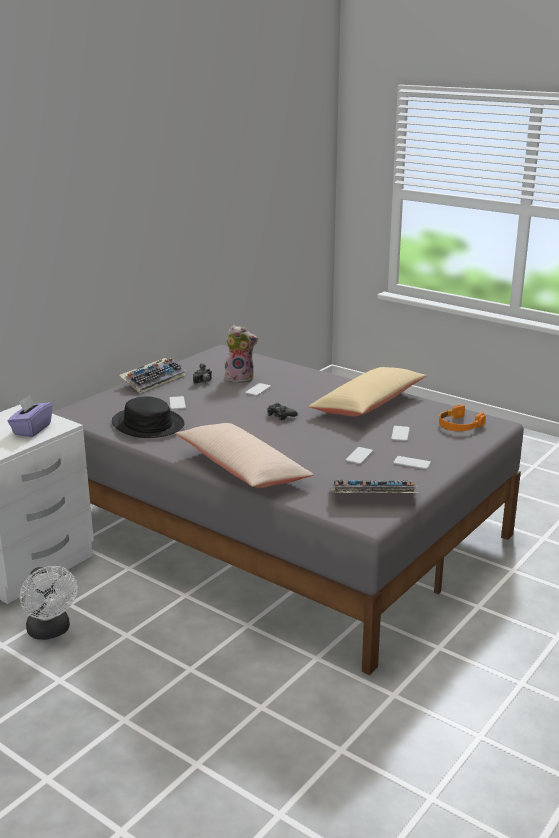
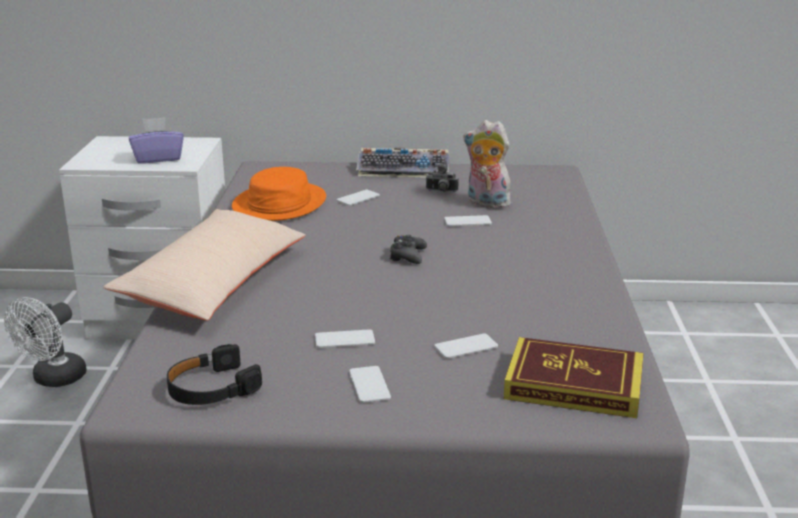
camera: 55 degrees right, 0 degrees up
black hat [112,396,184,438] -> orange hat [232,167,326,221]
plush toy [224,325,258,383] -> plush toy turned 150 degrees clockwise [463,120,511,209]
beige pillow [308,367,427,417] -> none
keyboard [330,480,419,493] -> black headphones [167,344,262,405]
orange headphones [439,405,486,431] -> book [504,337,644,418]

